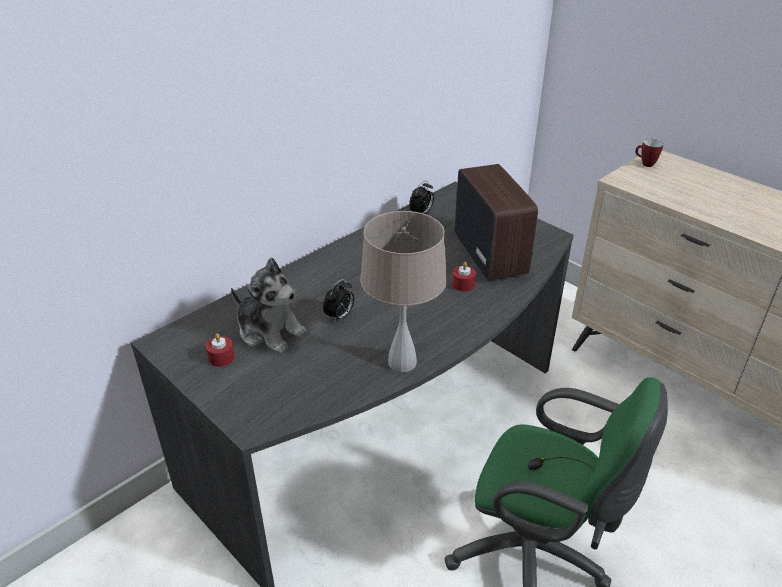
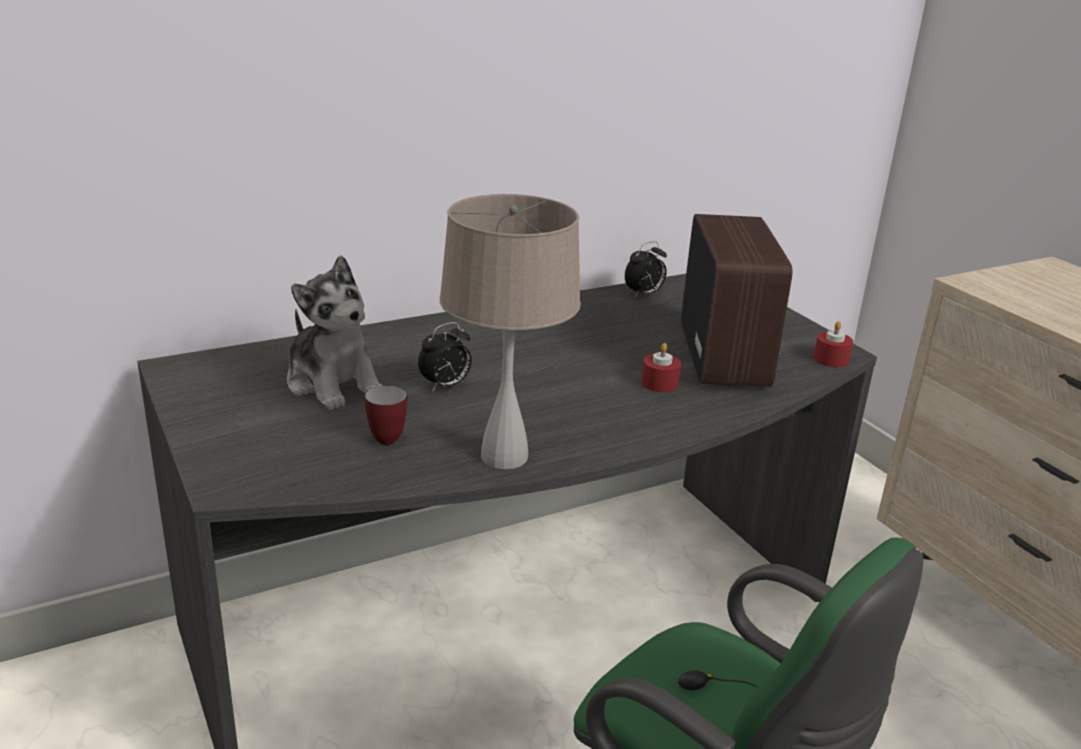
camera: 15 degrees right, 10 degrees down
red candle [206,333,235,367] -> red candle moved to [813,321,853,367]
mug [635,139,663,167] -> mug moved to [365,386,407,445]

